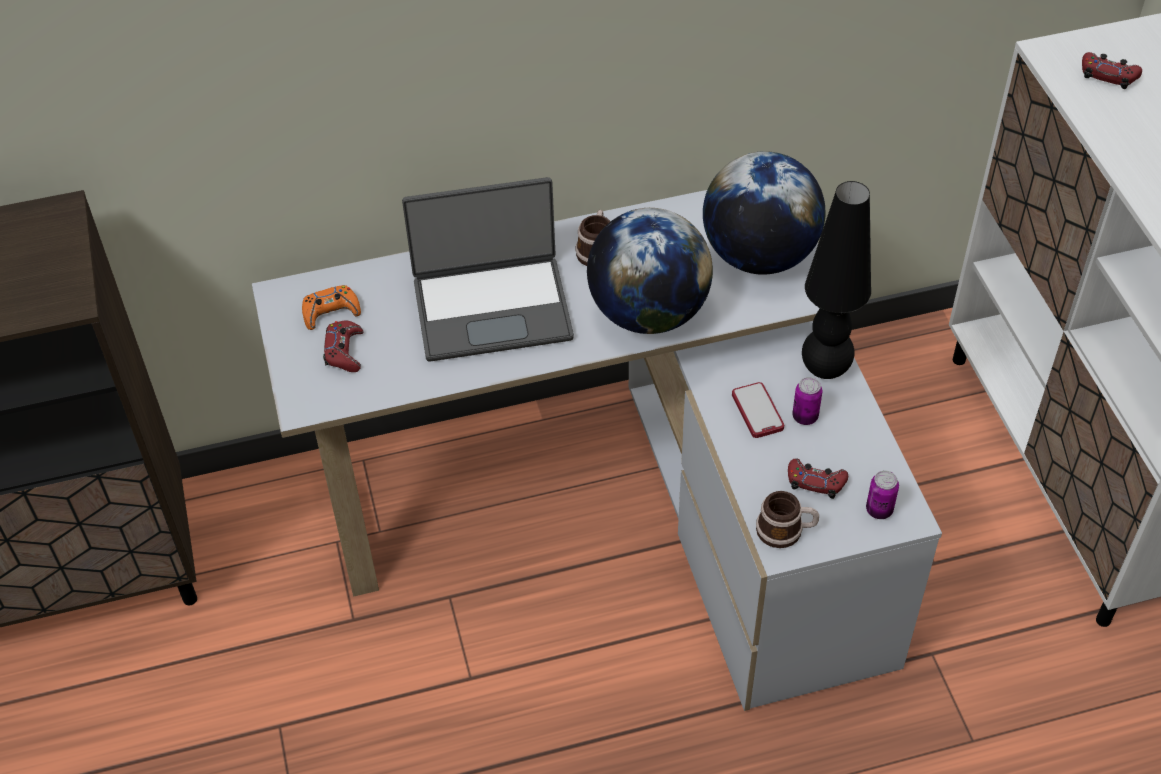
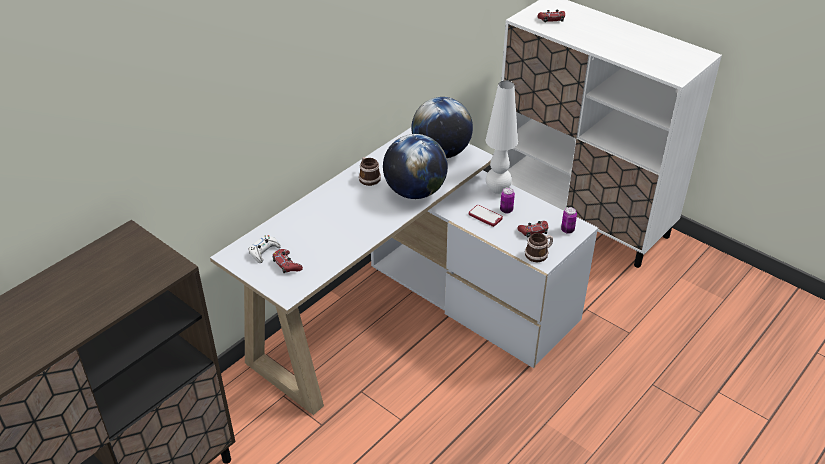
camera: 35 degrees left, 10 degrees down
orange game controller [302,285,361,330] -> white game controller [248,235,281,263]
laptop [402,177,574,362] -> none
black table lamp [802,181,871,379] -> white table lamp [486,80,518,194]

